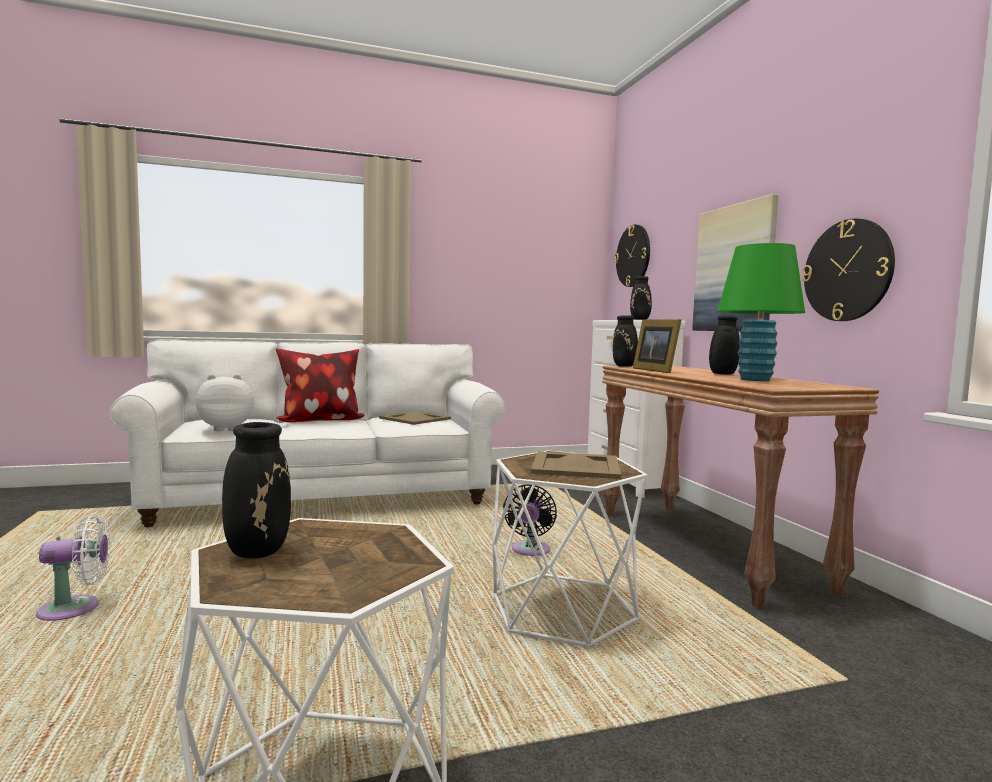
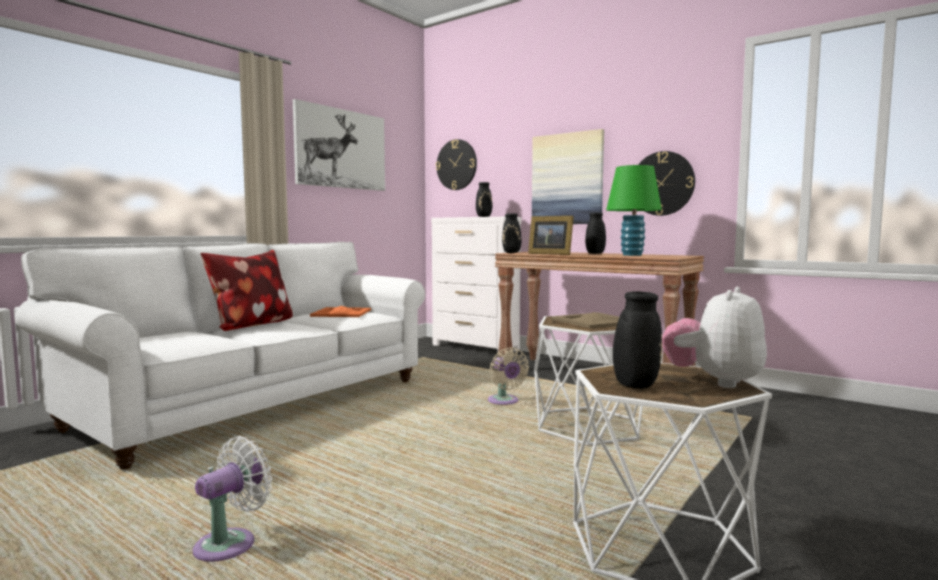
camera: 35 degrees left, 0 degrees up
plush toy [196,374,254,431] -> plush toy moved to [662,287,767,388]
beige tray [379,411,451,425] -> orange tray [310,306,371,317]
black fan [503,484,557,556] -> beige fan [488,347,529,405]
none -> picture [293,99,385,191]

